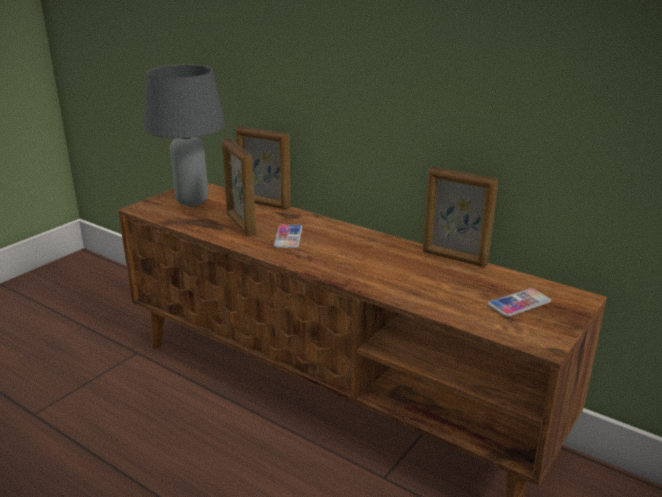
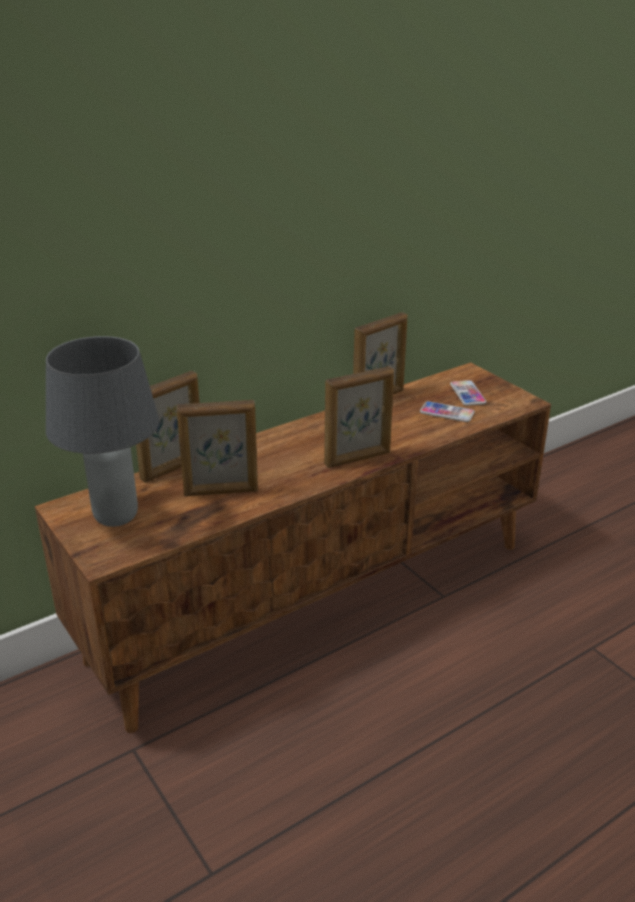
camera: 70 degrees left, 5 degrees up
phone [274,225,302,248] -> phone moved to [420,401,475,422]
none -> picture frame [324,366,394,468]

